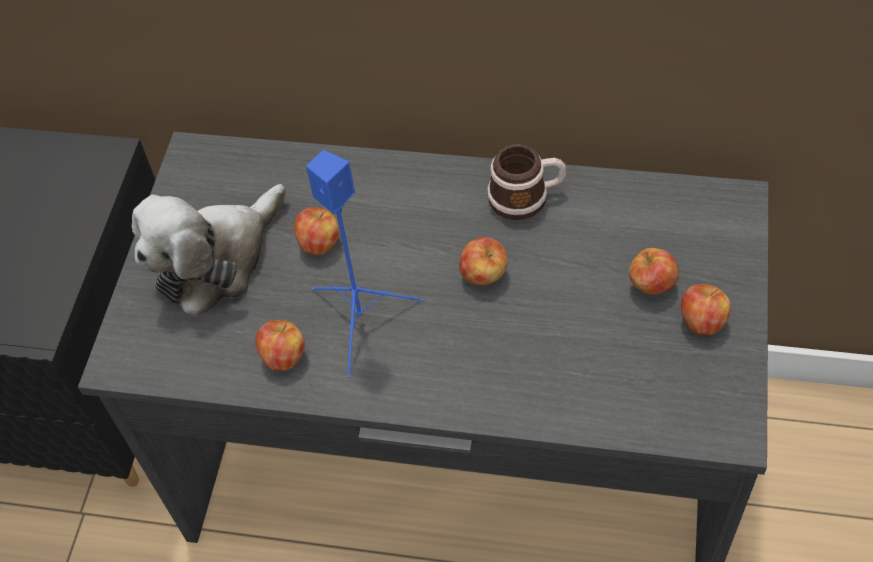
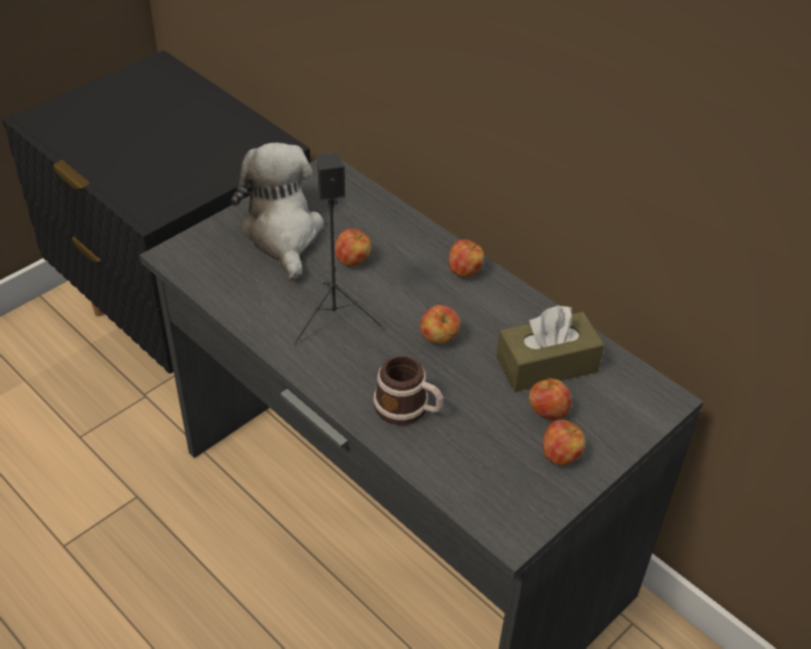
camera: 30 degrees right, 10 degrees down
plush toy [132,184,286,317] -> plush toy turned 90 degrees clockwise [231,143,324,280]
apple [256,320,305,371] -> apple moved to [449,239,484,278]
blue speaker [306,150,423,378] -> black speaker [294,153,385,345]
mug [487,144,566,220] -> mug moved to [374,356,443,425]
none -> brown tissue box [496,305,604,392]

